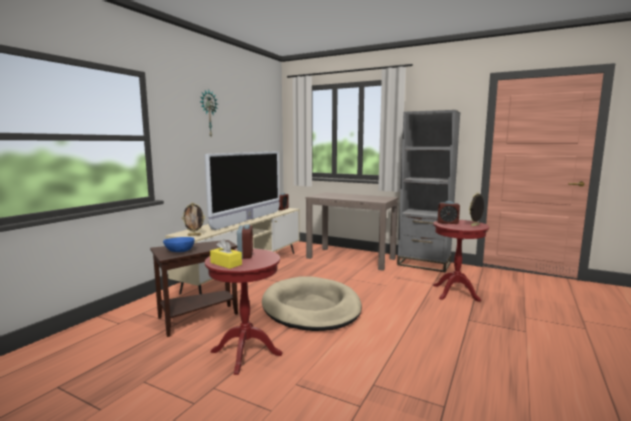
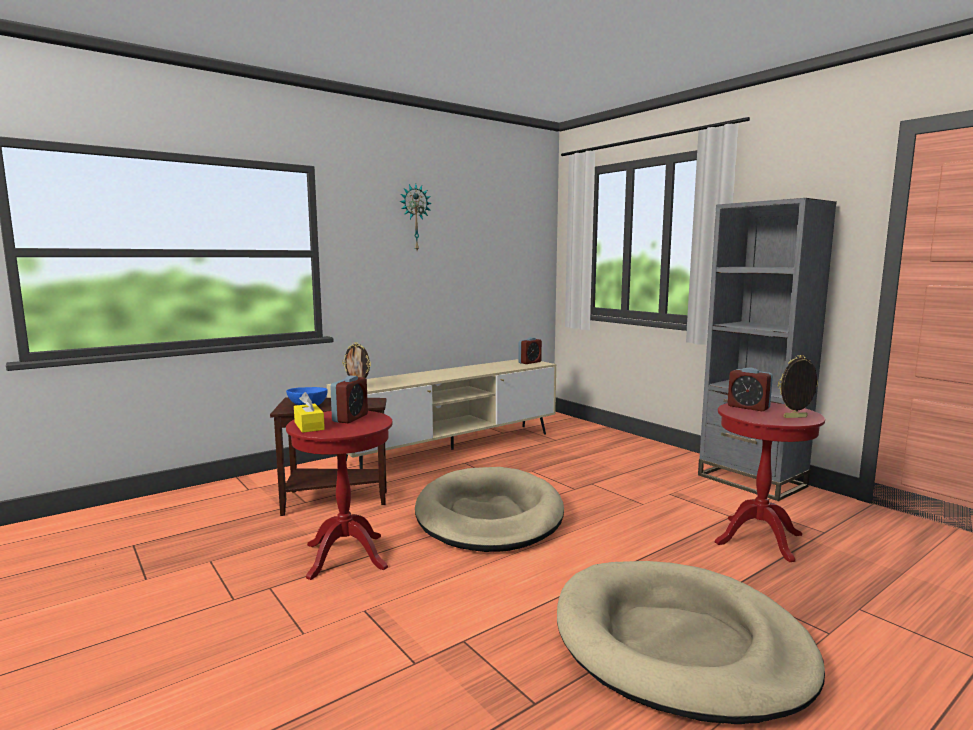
camera: 25 degrees right, 0 degrees up
television [204,151,280,230] -> none
brown console table [306,192,398,271] -> none
none -> beige dog bed [557,561,825,724]

